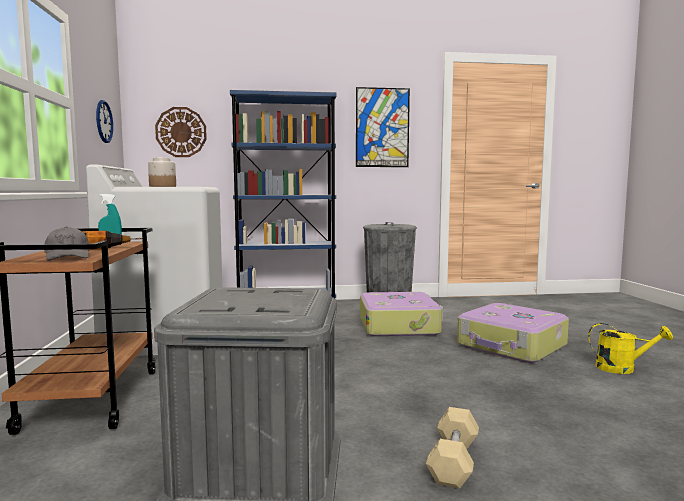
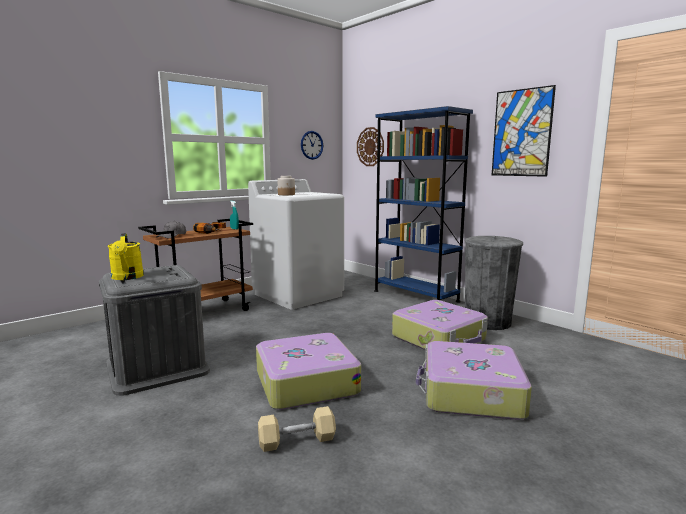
camera: 55 degrees right, 5 degrees up
beige dumbbell [426,407,479,488] -> beige dumbbell moved to [258,406,336,452]
yellow watering can [588,323,673,374] -> yellow watering can moved to [108,233,144,280]
none -> suitcase [256,333,361,410]

